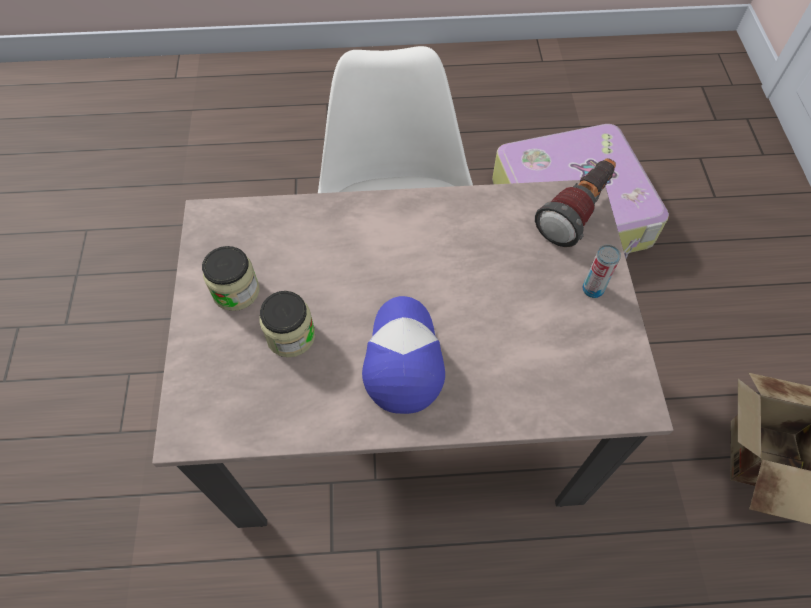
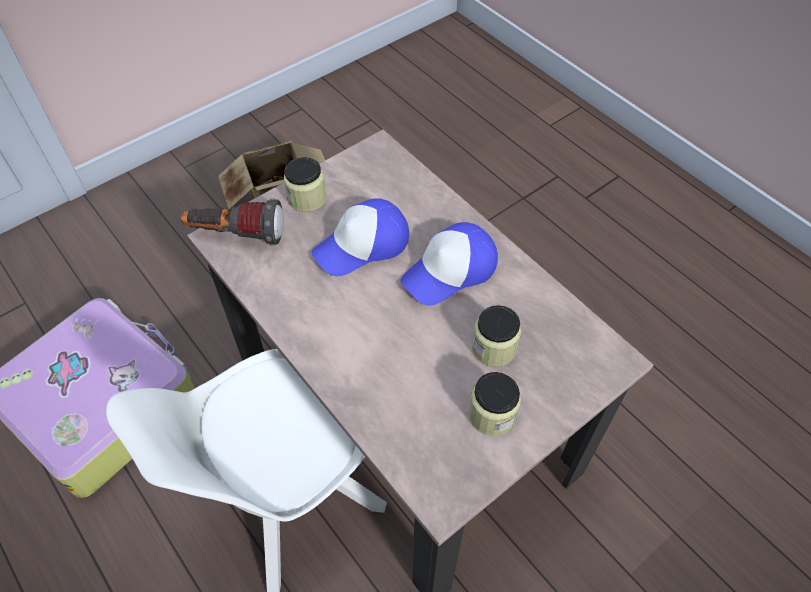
camera: 125 degrees left, 5 degrees down
can [583,245,621,298] -> jar [284,157,326,212]
none -> cap [311,198,409,276]

